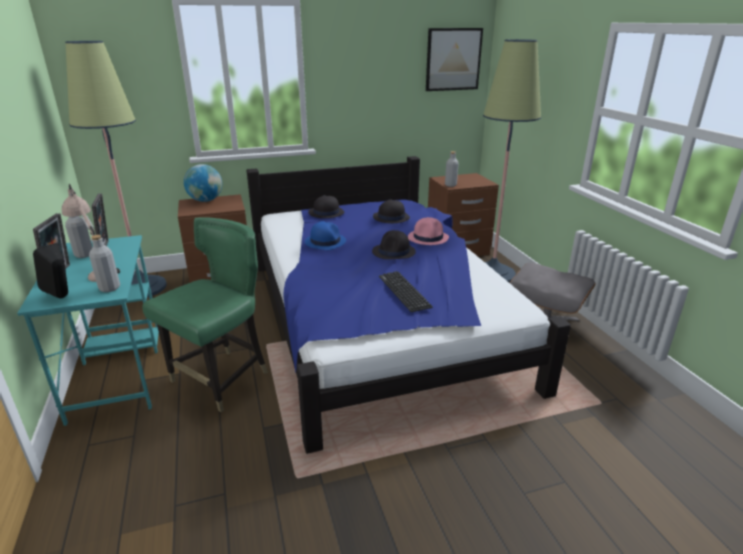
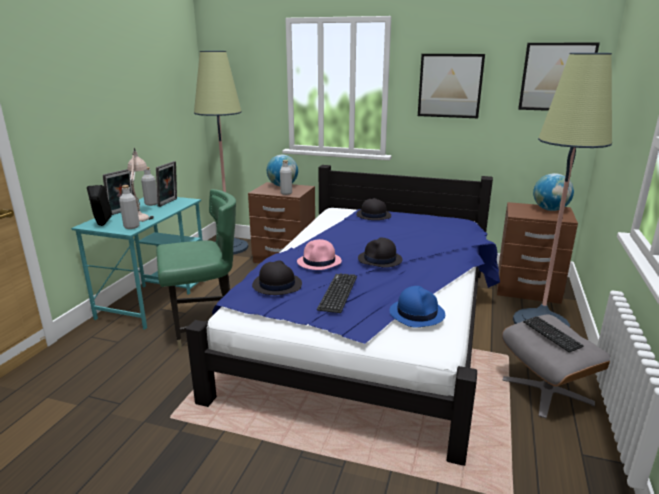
camera: 35 degrees right, 5 degrees down
blue hat [305,221,346,250] -> blue hat moved to [390,286,445,328]
black hat [373,199,410,223] -> black hat moved to [252,260,302,295]
pink hat [408,217,449,245] -> pink hat moved to [297,239,342,270]
grey bottle [445,151,459,187] -> grey bottle moved to [280,160,292,195]
none -> picture [418,54,485,118]
none -> keyboard [523,316,584,353]
none -> globe [533,173,574,211]

